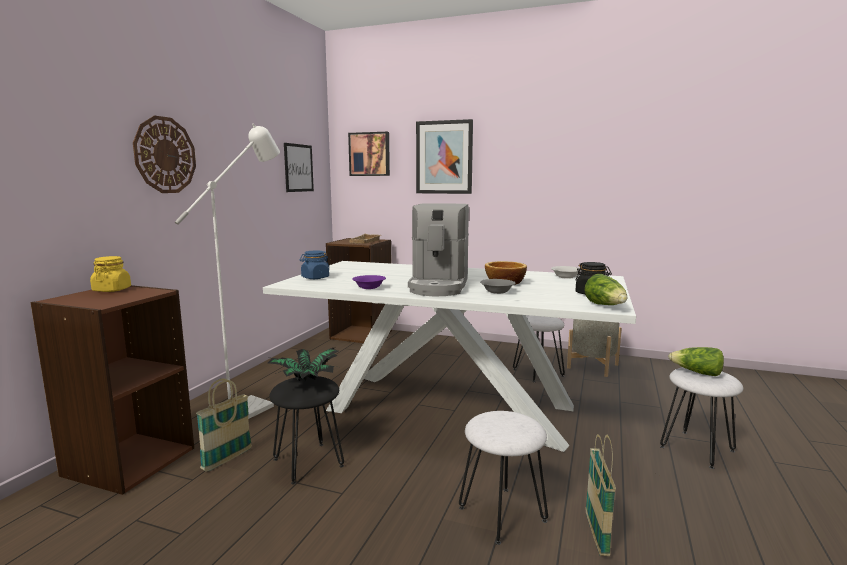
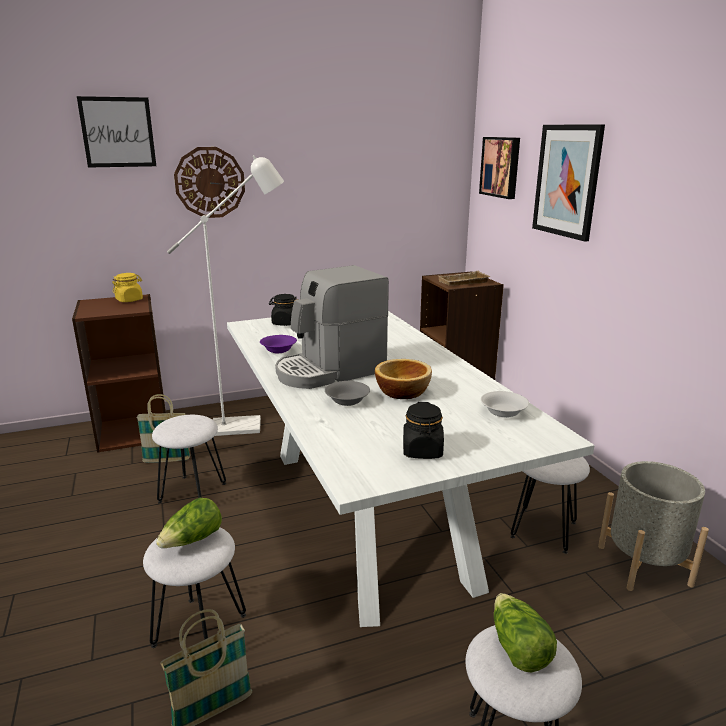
camera: 50 degrees right, 10 degrees up
potted plant [268,348,339,381] -> none
black stool [269,376,344,485] -> white stool [152,415,226,503]
picture [284,143,314,192] -> picture moved to [77,96,156,168]
blue jar [300,250,329,279] -> black jar [269,294,298,326]
lettuce [584,274,627,305] -> lettuce moved to [156,498,222,548]

